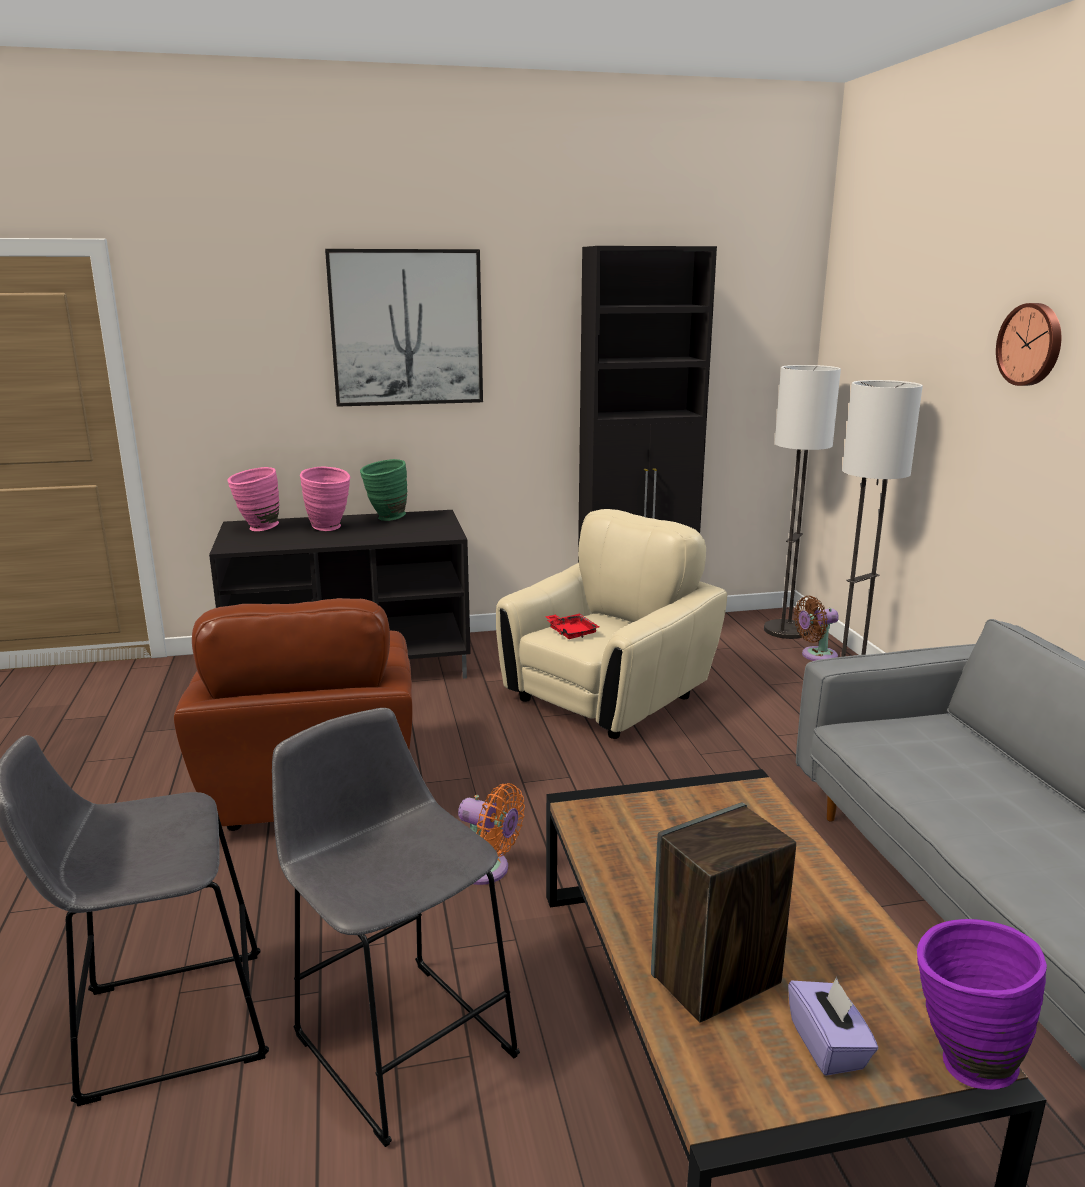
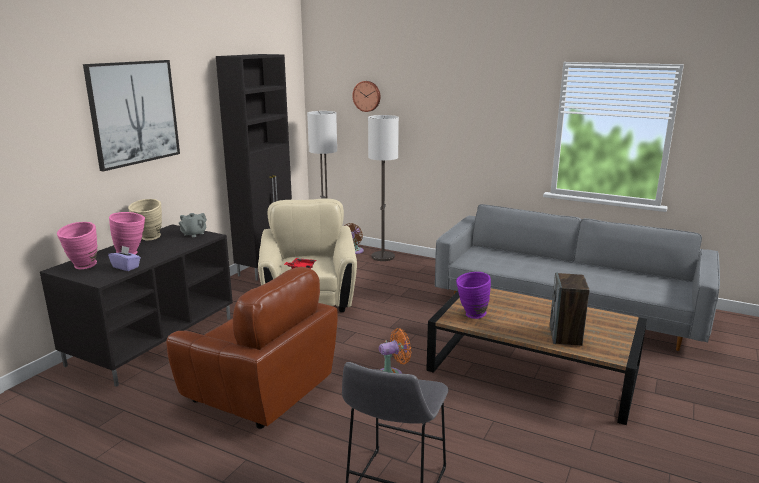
camera: 50 degrees left, 0 degrees up
grey stool [272,708,520,1147] -> none
green vase [360,459,407,521] -> beige vase [128,199,162,240]
purple tissue box [788,976,878,1076] -> purple tissue box moved to [108,246,141,271]
purple vase [917,919,1047,1090] -> purple vase moved to [456,272,491,319]
wall clock [996,303,1061,386] -> wall clock moved to [352,81,380,112]
none -> grey teapot [179,213,207,237]

